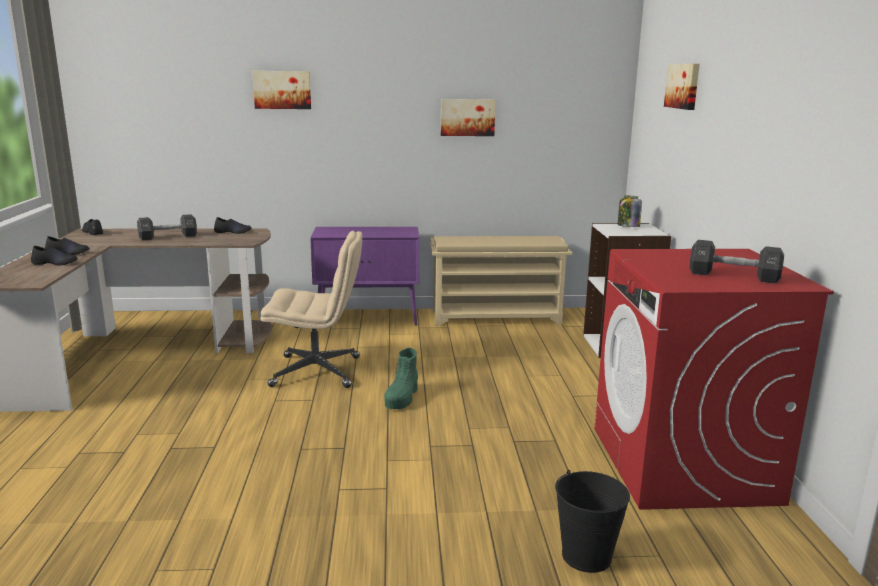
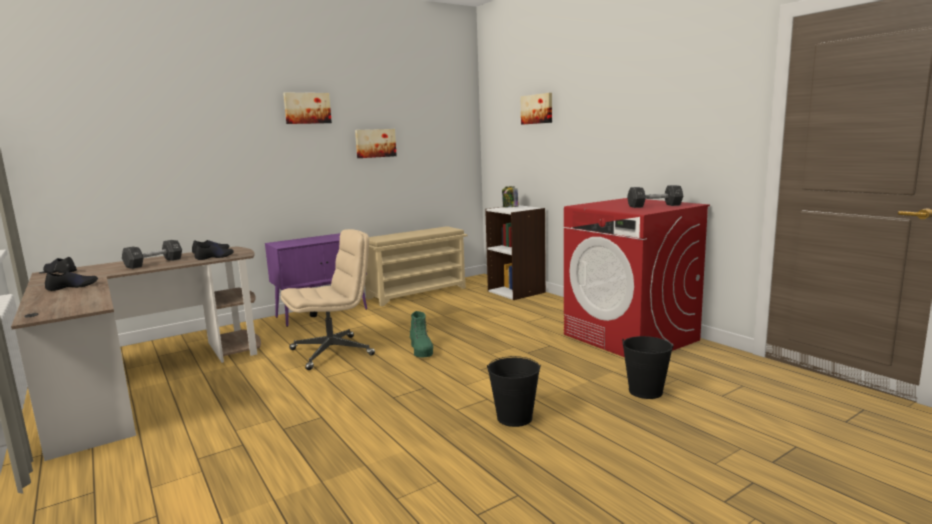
camera: 30 degrees left, 5 degrees down
black shoe [31,246,78,265] -> black shoe moved to [195,245,234,260]
picture [252,71,311,109] -> picture moved to [283,93,332,124]
none -> black bucket [487,356,541,427]

